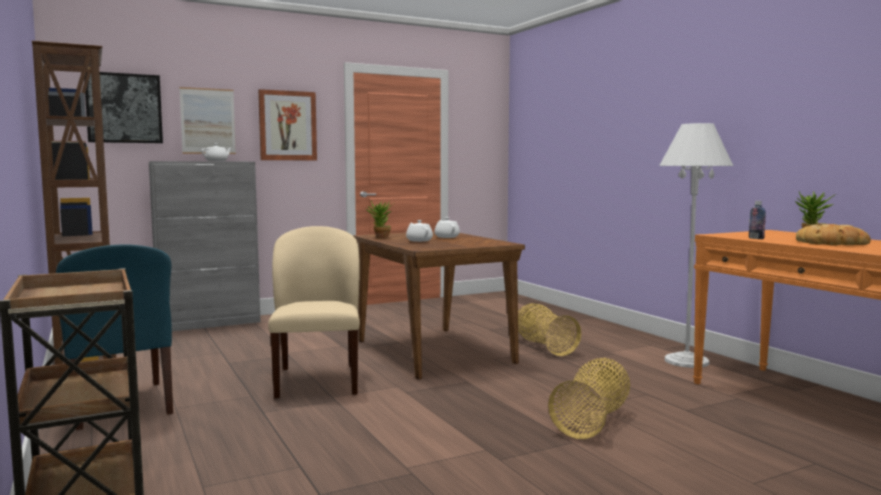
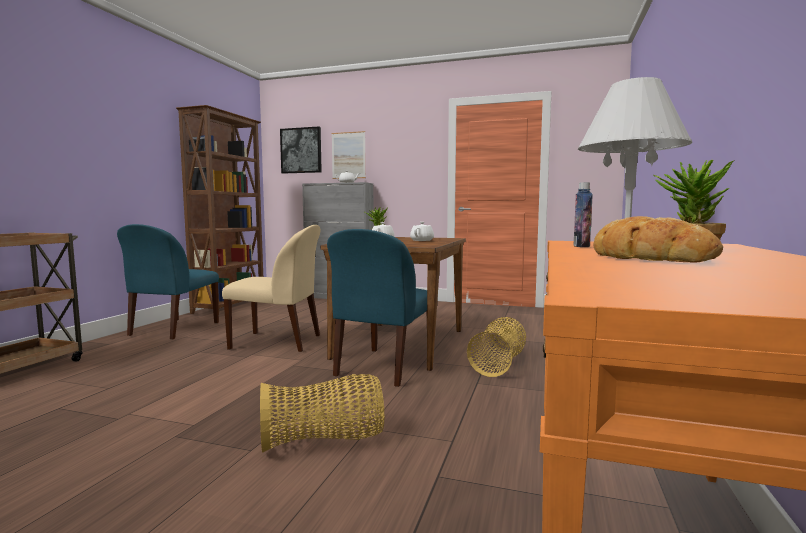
camera: 45 degrees right, 0 degrees up
picture [258,89,317,160] -> none
beige chair [268,226,360,399] -> beige chair turned 60 degrees clockwise [222,225,320,352]
none -> blue chair [327,229,427,387]

